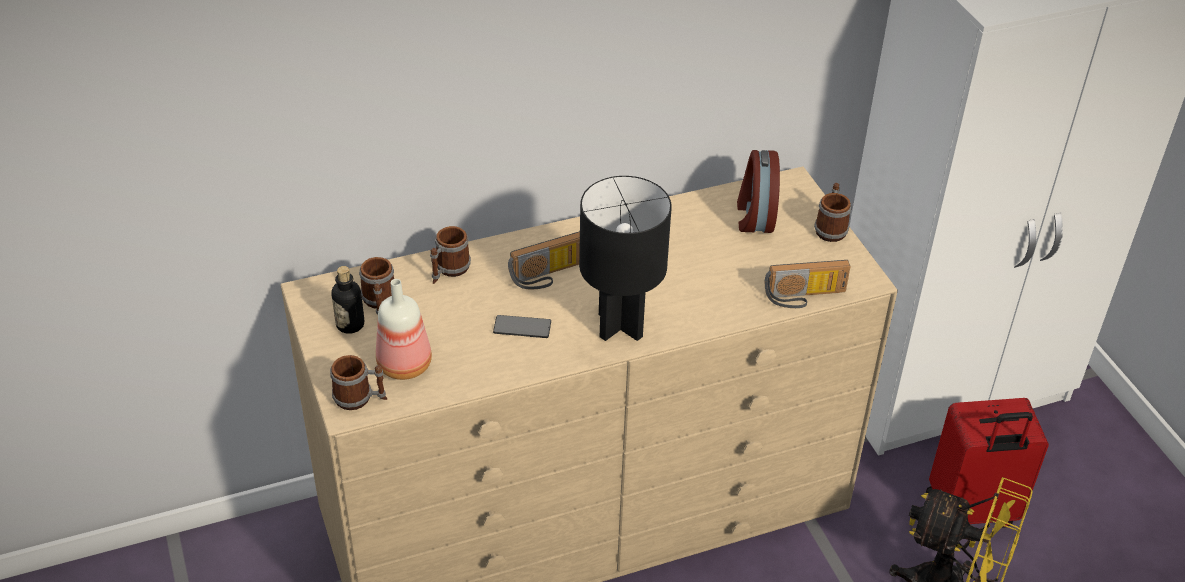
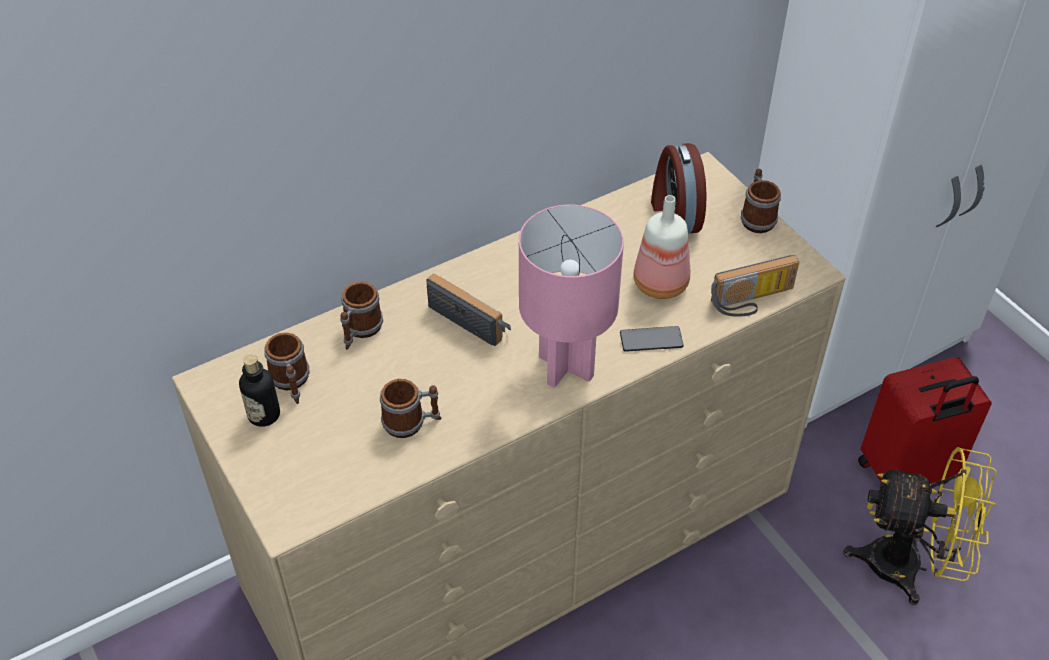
camera: 10 degrees left, 5 degrees up
mug [330,355,387,410] -> mug moved to [380,379,442,438]
bottle [376,279,432,380] -> bottle moved to [633,195,690,299]
phone [493,315,551,338] -> phone moved to [620,326,684,352]
radio [508,231,580,289] -> radio turned 105 degrees counterclockwise [426,274,511,346]
black table lamp [579,176,672,341] -> pink table lamp [519,205,624,388]

